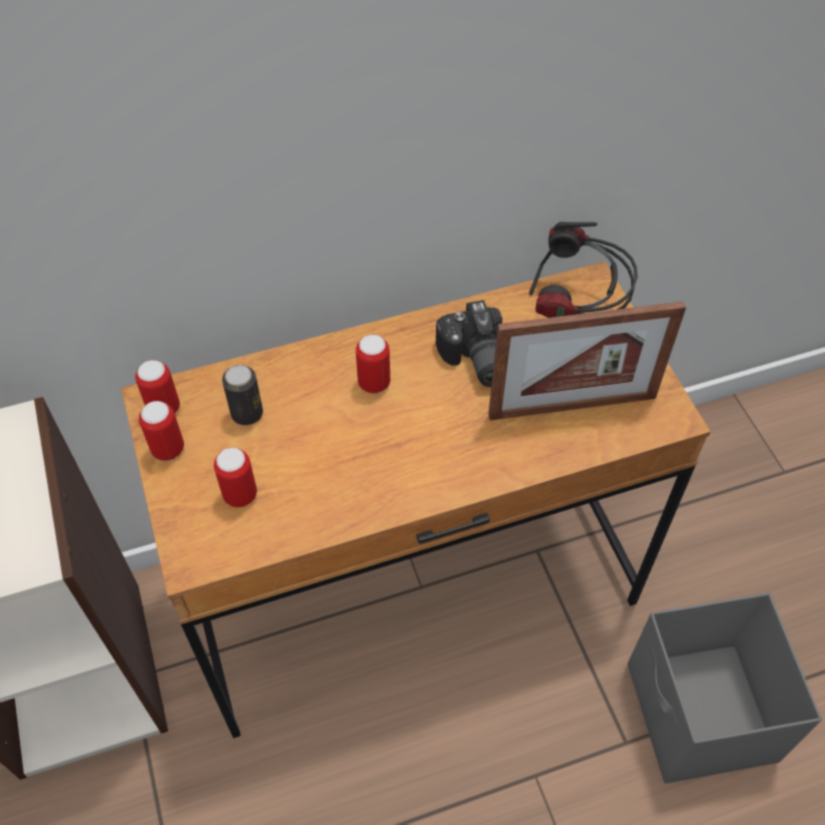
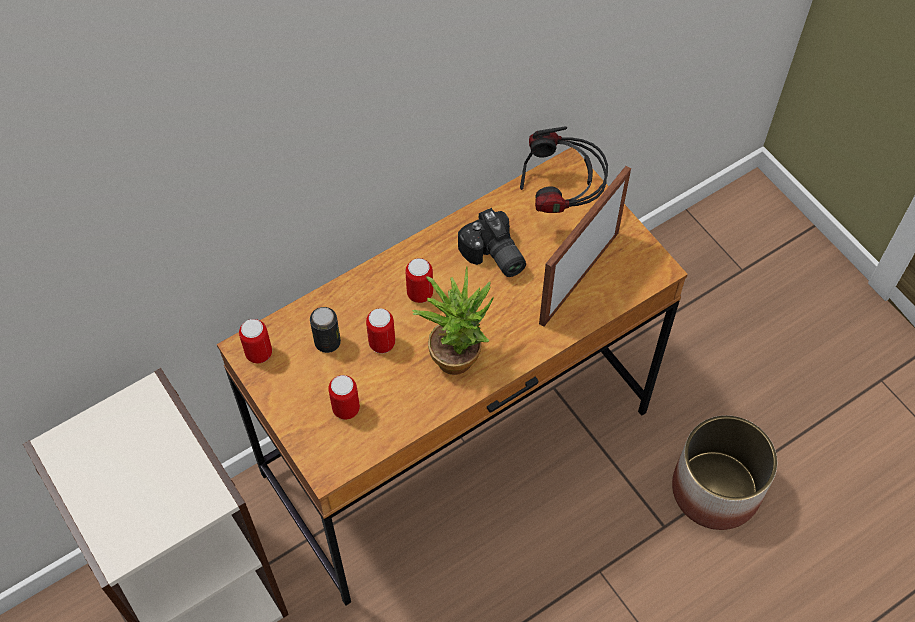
camera: 15 degrees left, 5 degrees up
can [139,401,184,461] -> can moved to [366,308,395,353]
picture frame [488,301,686,420] -> picture frame turned 150 degrees clockwise [539,166,631,327]
grey storage box [628,593,822,784] -> planter [672,415,777,530]
none -> potted plant [412,267,494,375]

